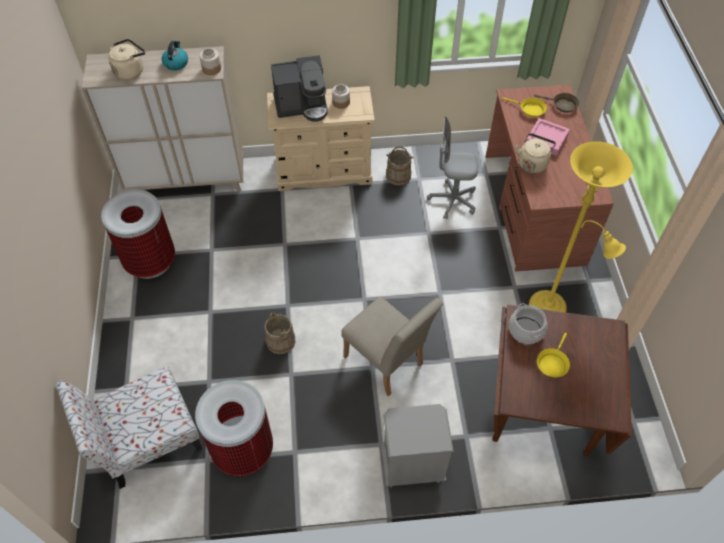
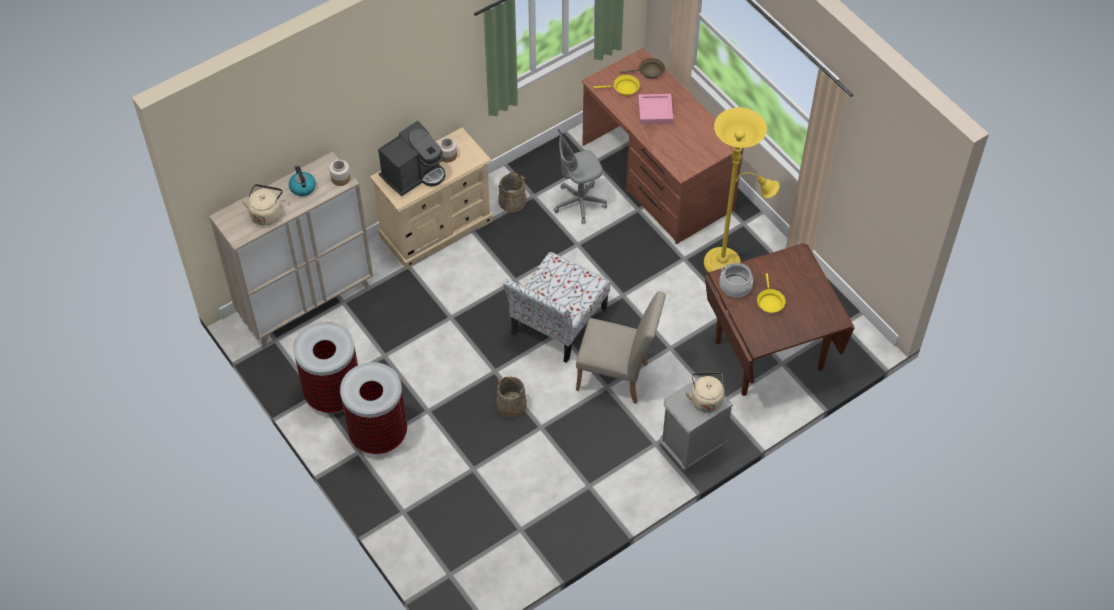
camera: 30 degrees left, 0 degrees up
chair [55,367,202,489] -> chair moved to [503,252,611,363]
trash can [195,380,273,476] -> trash can moved to [340,362,407,455]
beige kettle [515,133,556,173] -> beige kettle moved to [685,372,724,413]

